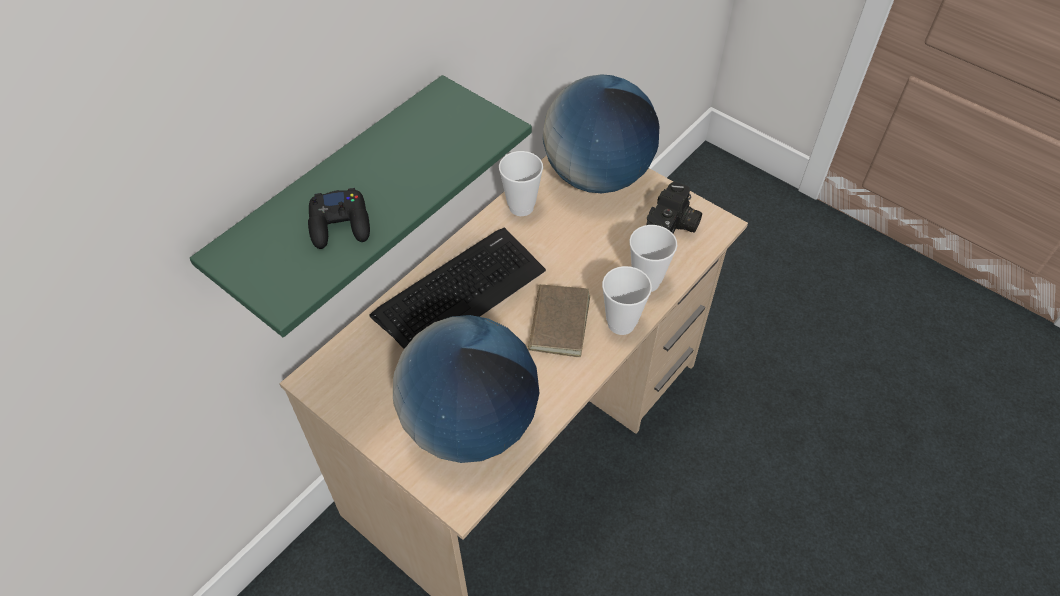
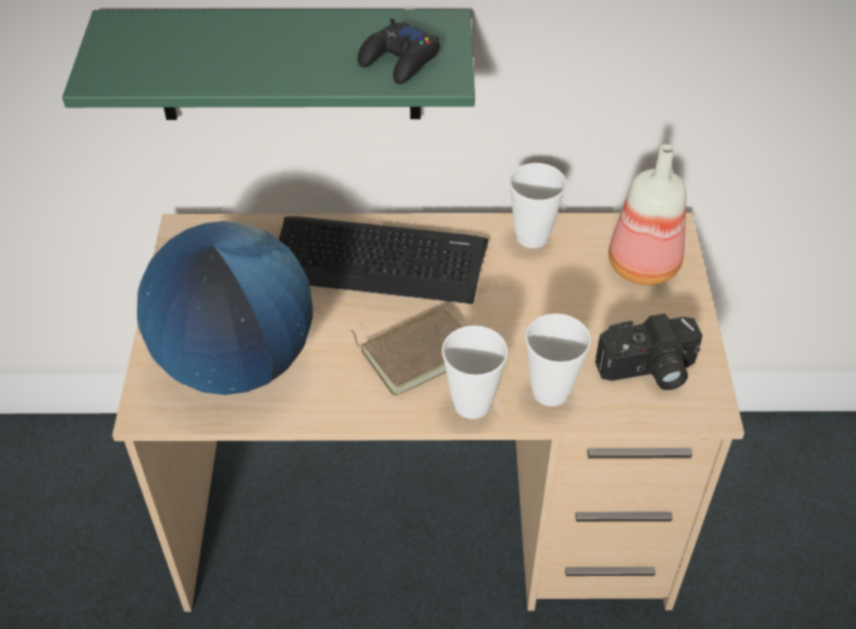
camera: 50 degrees right, 5 degrees down
black game controller [308,188,370,249] -> black game controller moved to [357,18,440,84]
globe [543,74,659,193] -> bottle [608,144,687,285]

